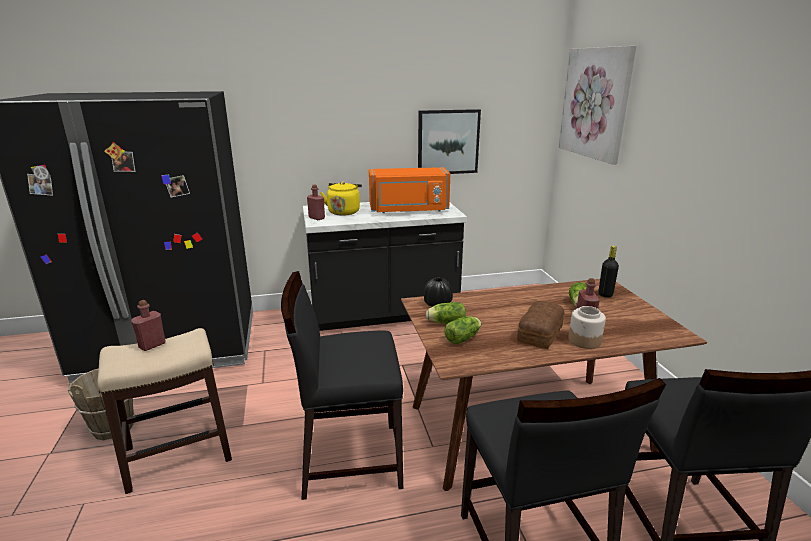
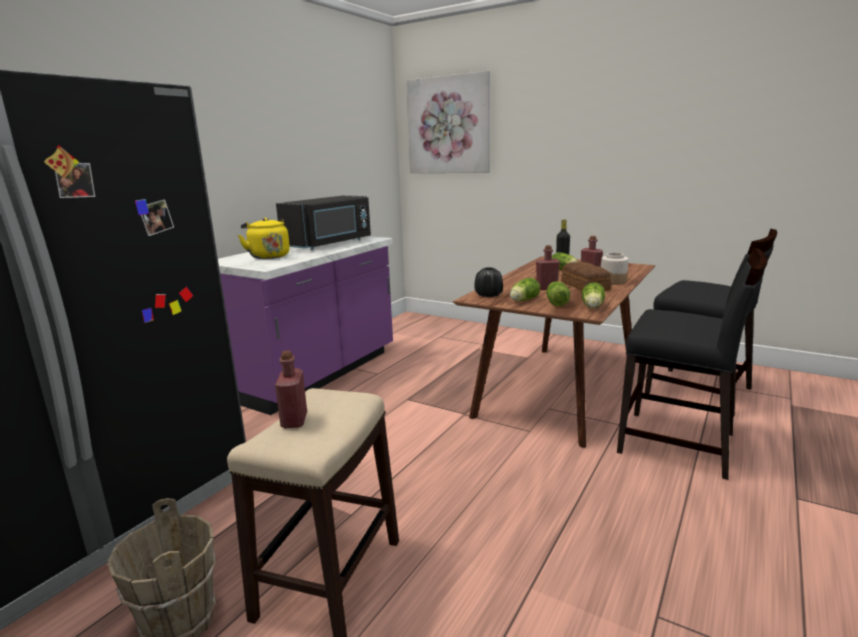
camera: 45 degrees left, 5 degrees down
black chair [281,271,403,500] -> none
black counter [303,202,467,331] -> purple counter [218,236,393,415]
red bottle [307,185,325,220] -> red bottle moved to [536,245,560,290]
orange microwave [369,167,450,213] -> black microwave [276,195,371,250]
picture [418,109,481,174] -> none
none -> lettuce [582,282,605,308]

